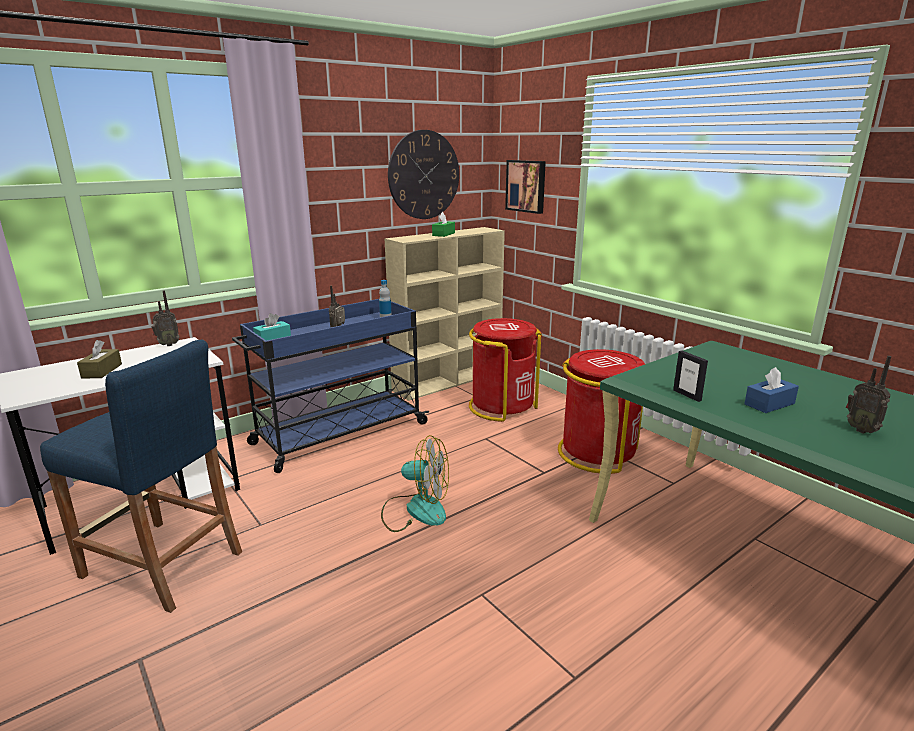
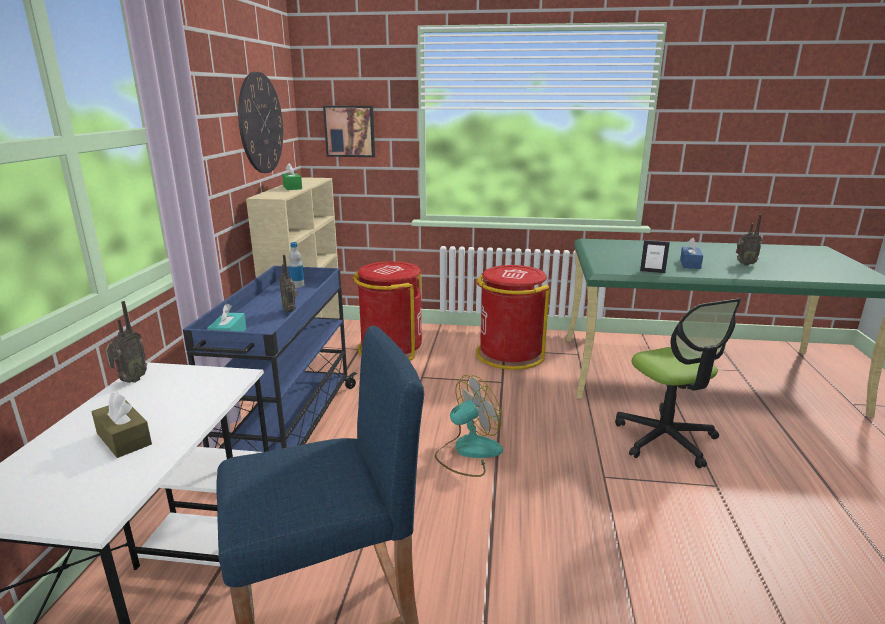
camera: 45 degrees left, 0 degrees up
none -> office chair [615,299,741,468]

